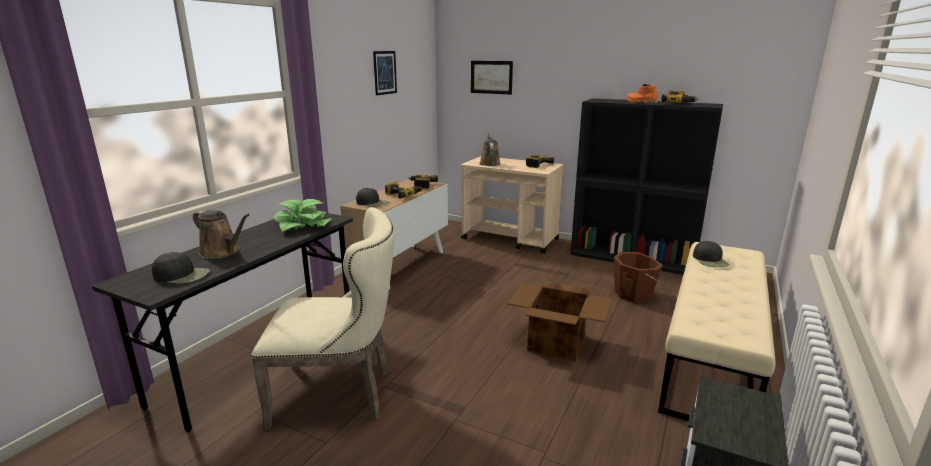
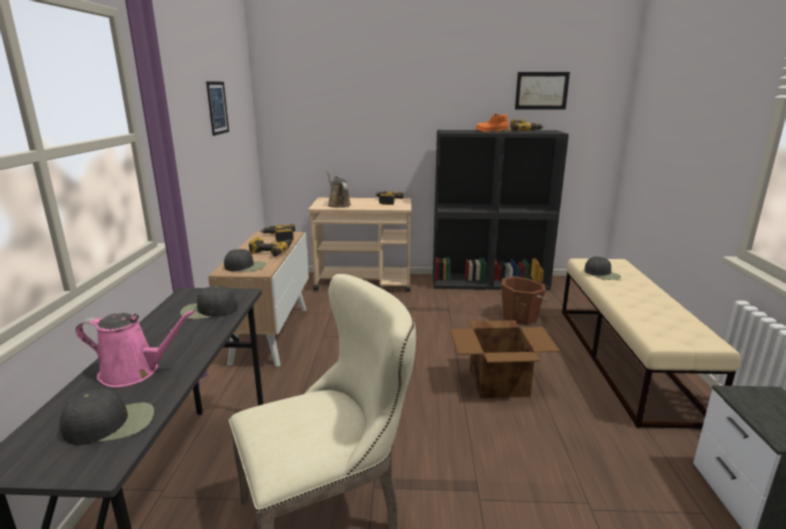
camera: 25 degrees left, 0 degrees up
brown watering can [193,210,250,259] -> pink watering can [76,310,195,387]
potted plant [274,199,332,232] -> black cap [180,286,238,319]
picture [471,61,513,95] -> picture moved to [515,72,570,109]

